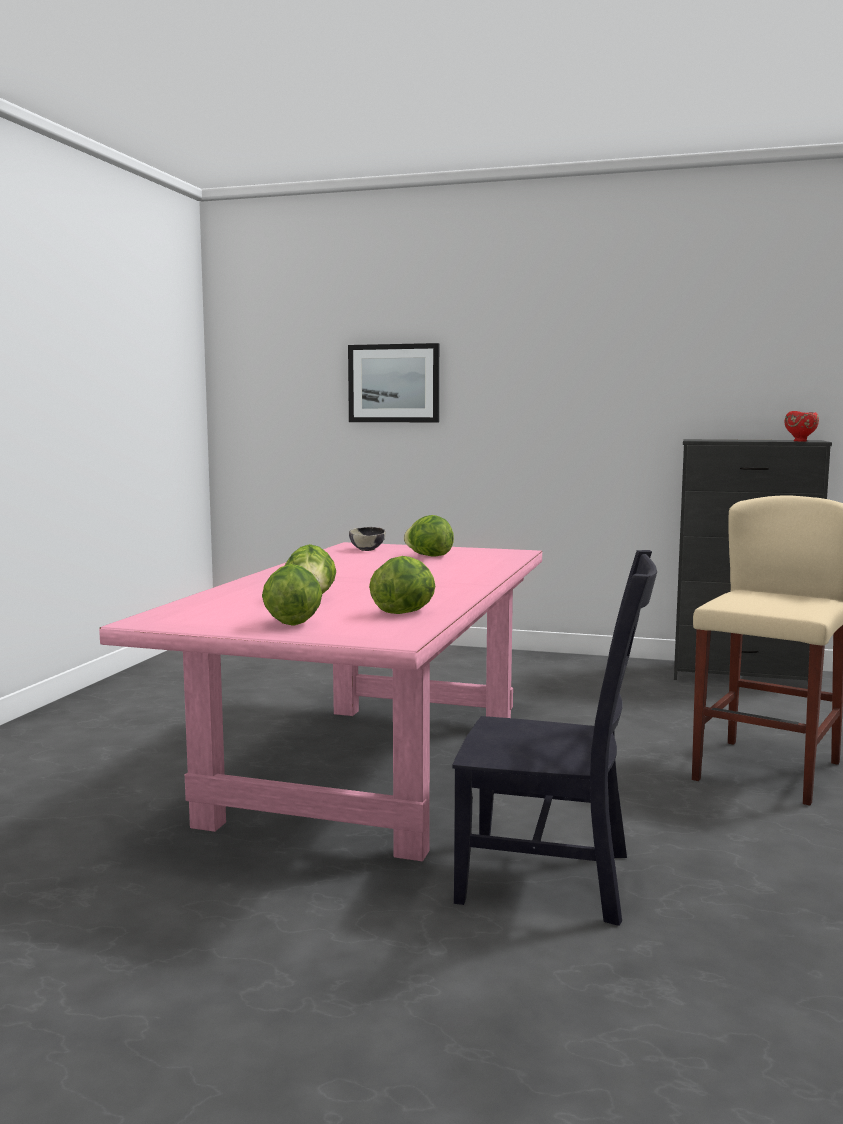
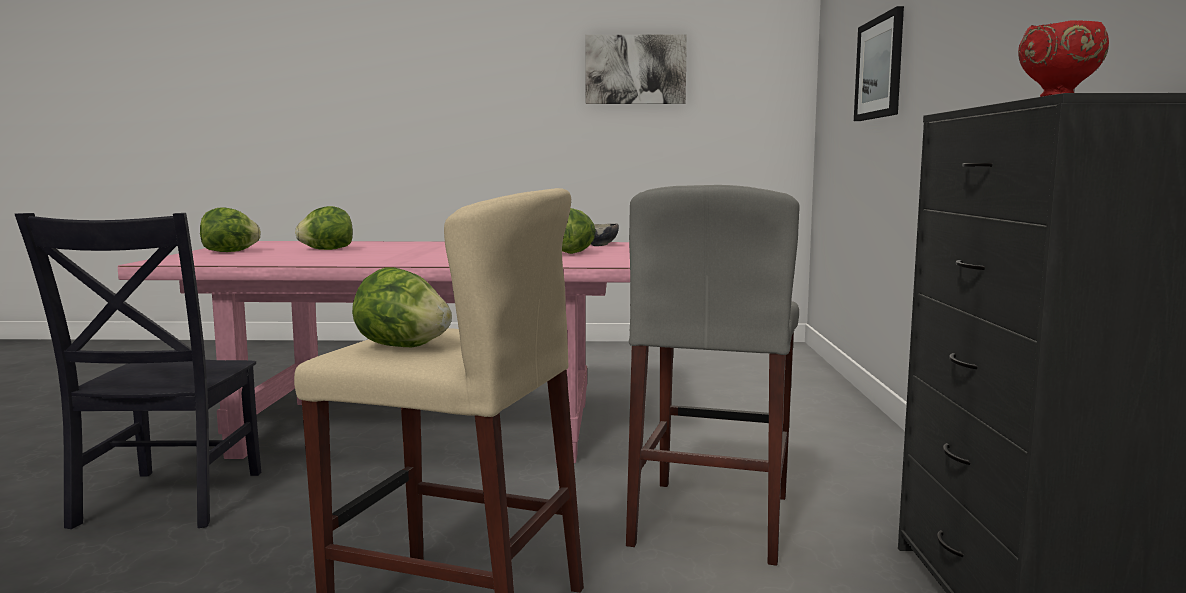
camera: 75 degrees right, 0 degrees up
lettuce [369,556,435,614] -> lettuce moved to [352,267,452,347]
none -> picture [585,34,687,104]
none -> grey stool [626,185,800,566]

